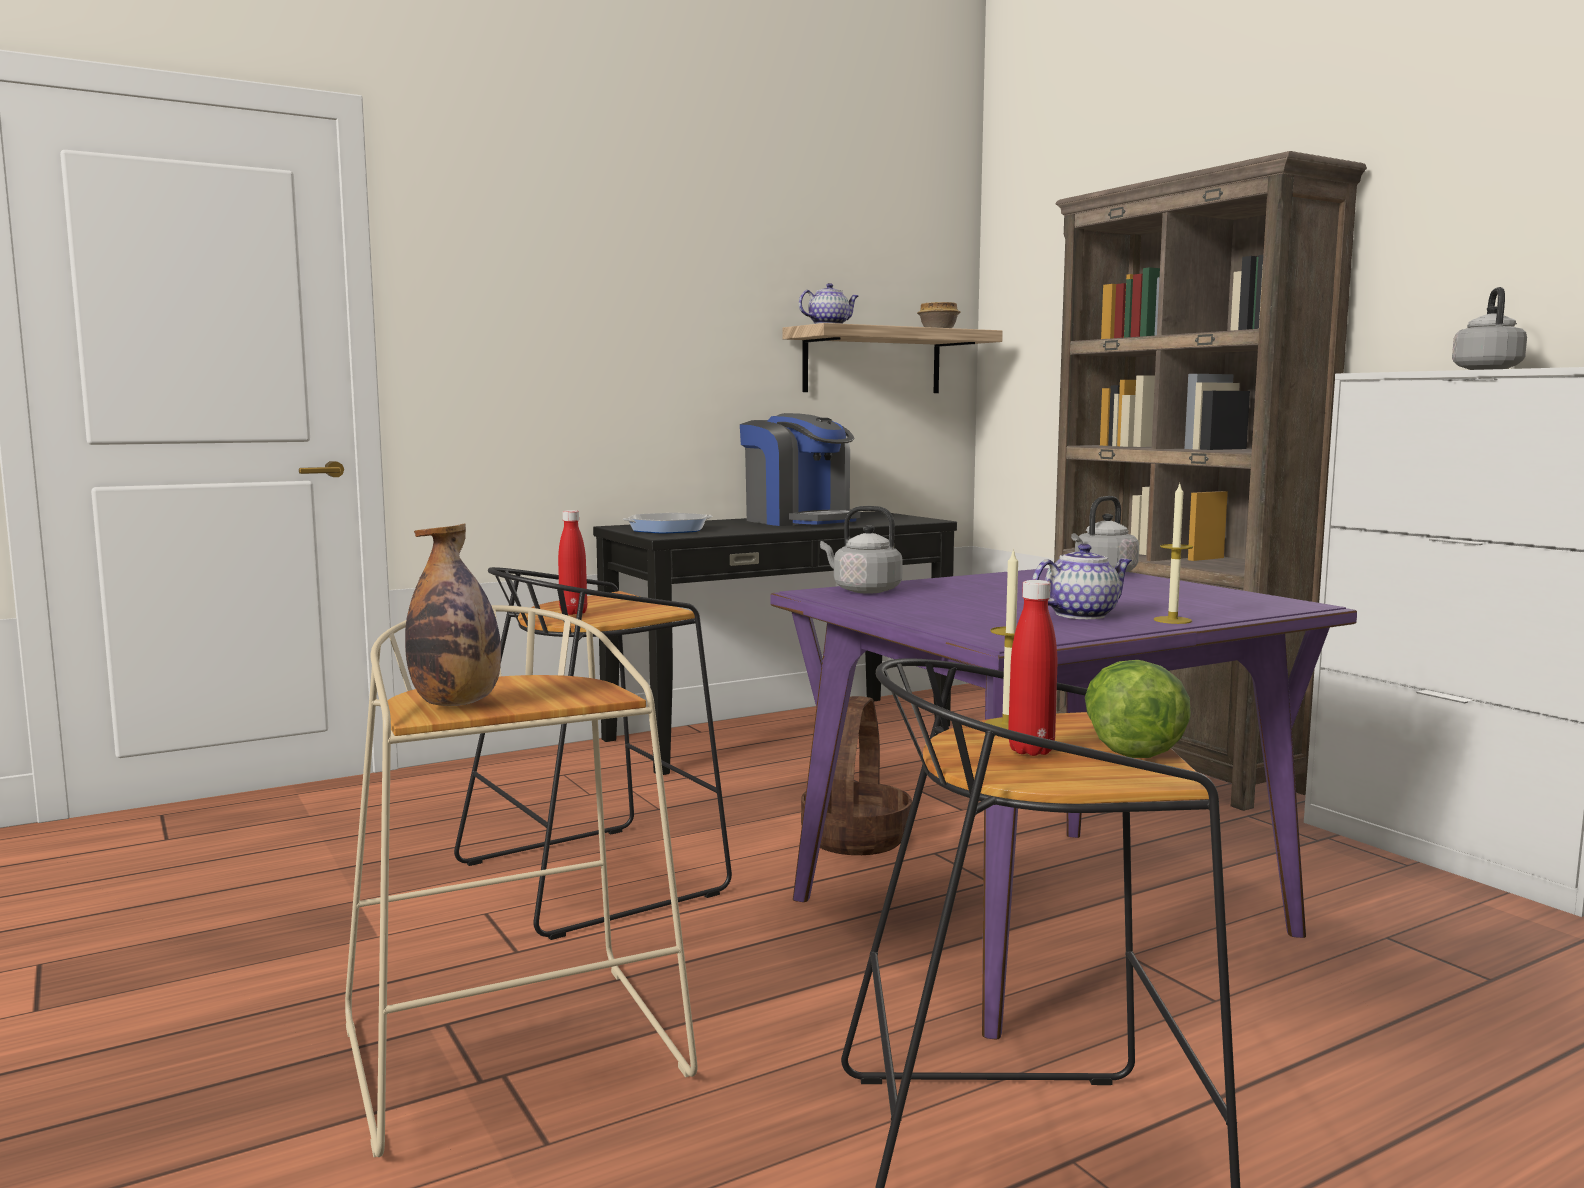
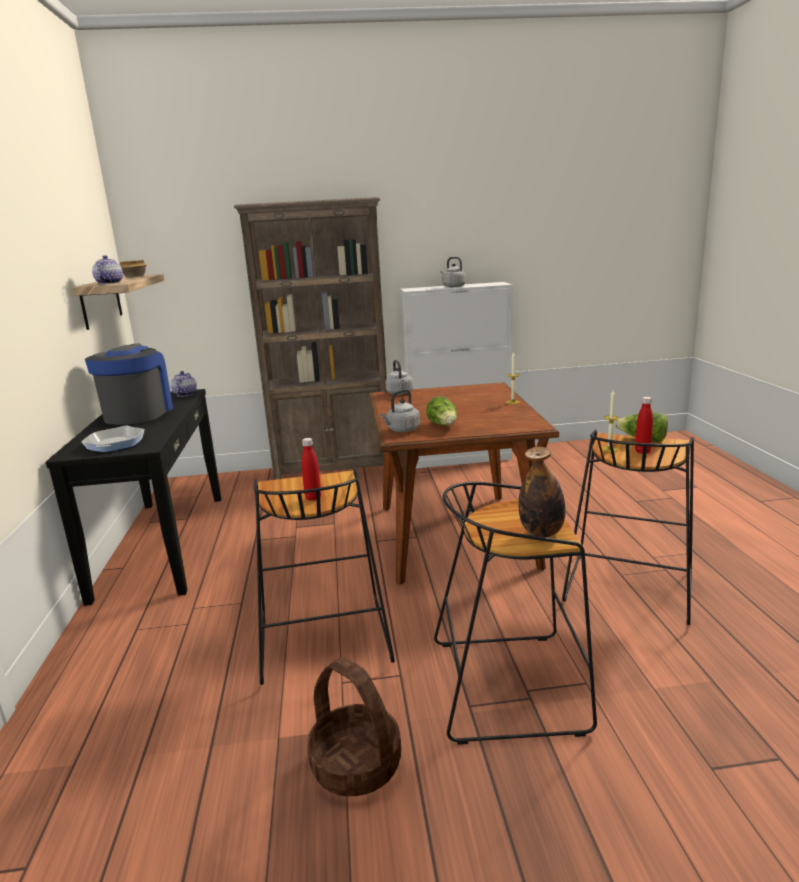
camera: 65 degrees left, 10 degrees up
beige stool [345,605,697,1157] -> black stool [434,482,597,745]
coffee machine [740,413,860,526] -> coffee machine turned 75 degrees counterclockwise [85,344,173,425]
purple dining table [770,568,1357,1040] -> brown dining table [369,382,559,585]
basket [801,696,912,855] -> basket moved to [307,657,401,796]
teapot [1032,544,1132,619] -> teapot moved to [171,371,197,397]
none -> lettuce [426,396,457,425]

